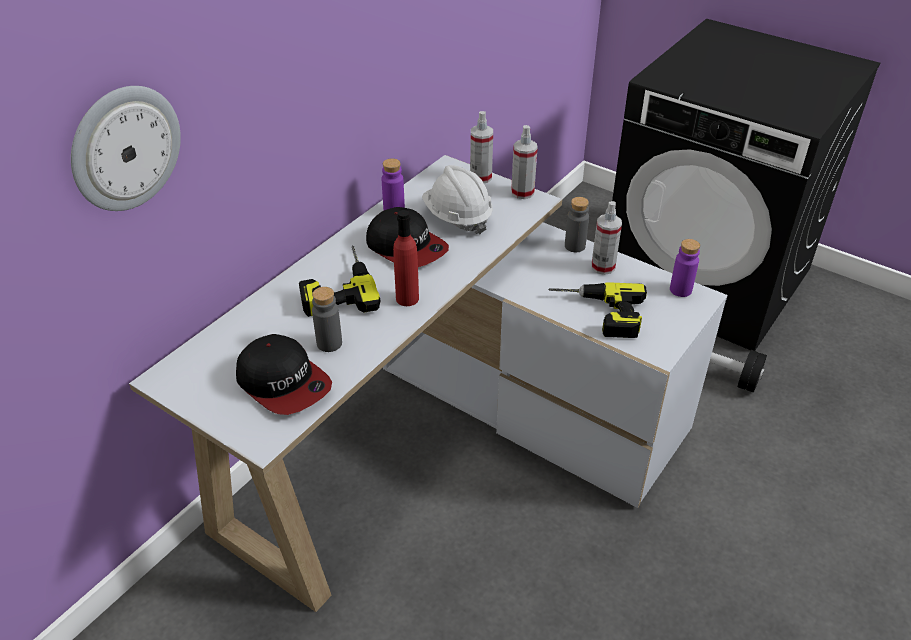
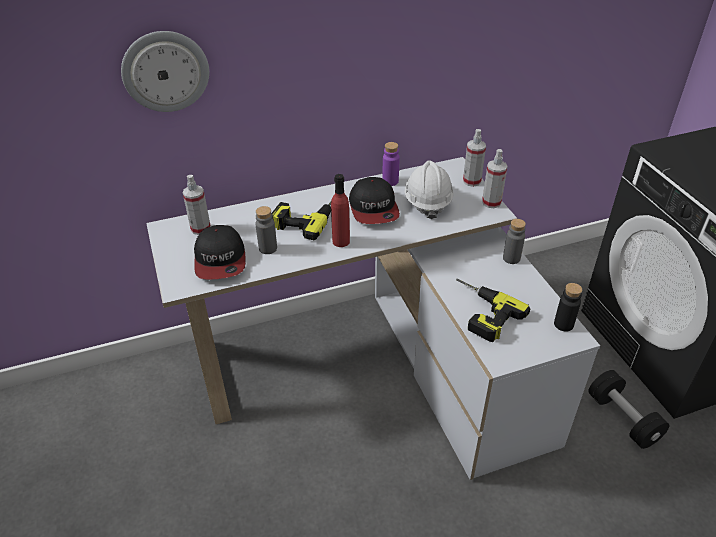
camera: 35 degrees right, 0 degrees up
spray bottle [591,201,622,275] -> spray bottle moved to [183,175,211,235]
purple bottle [670,239,700,297] -> black bottle [554,283,582,332]

